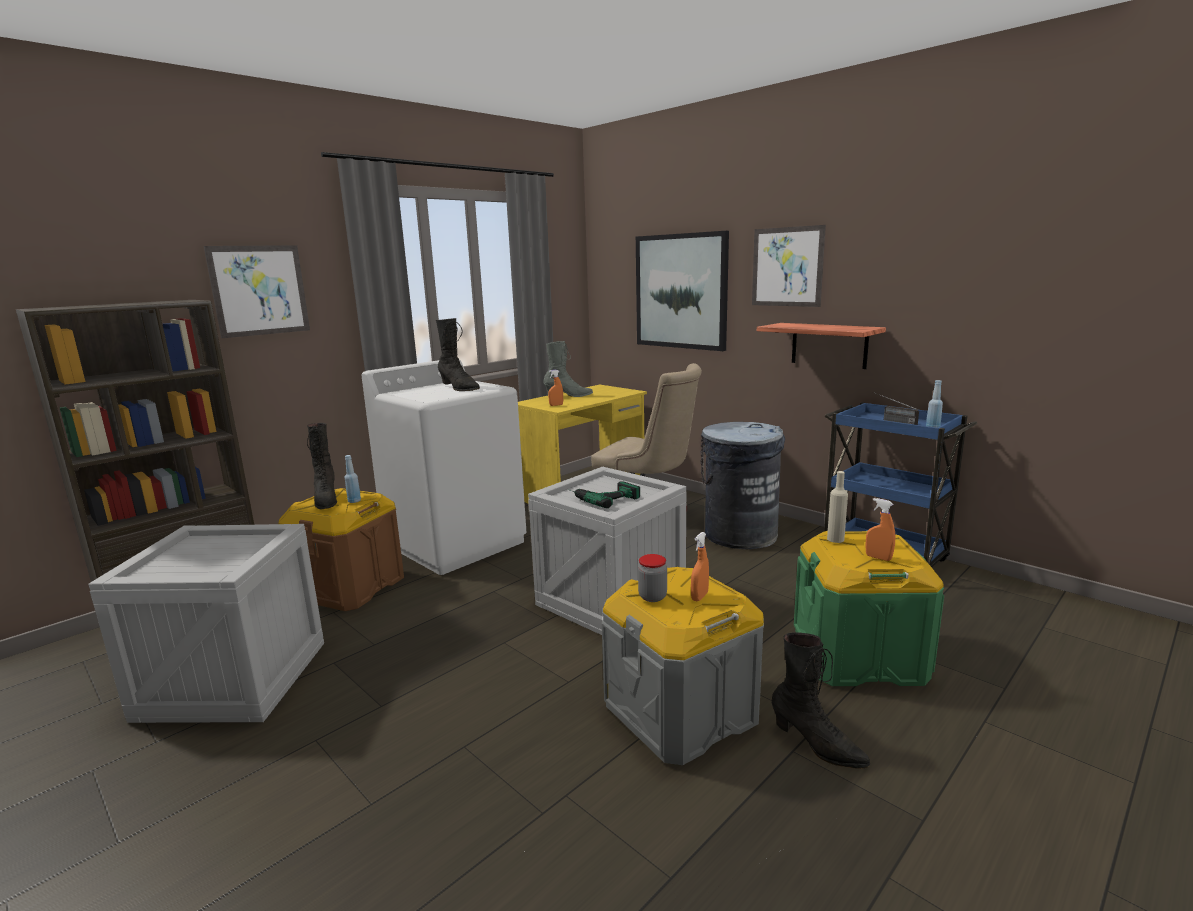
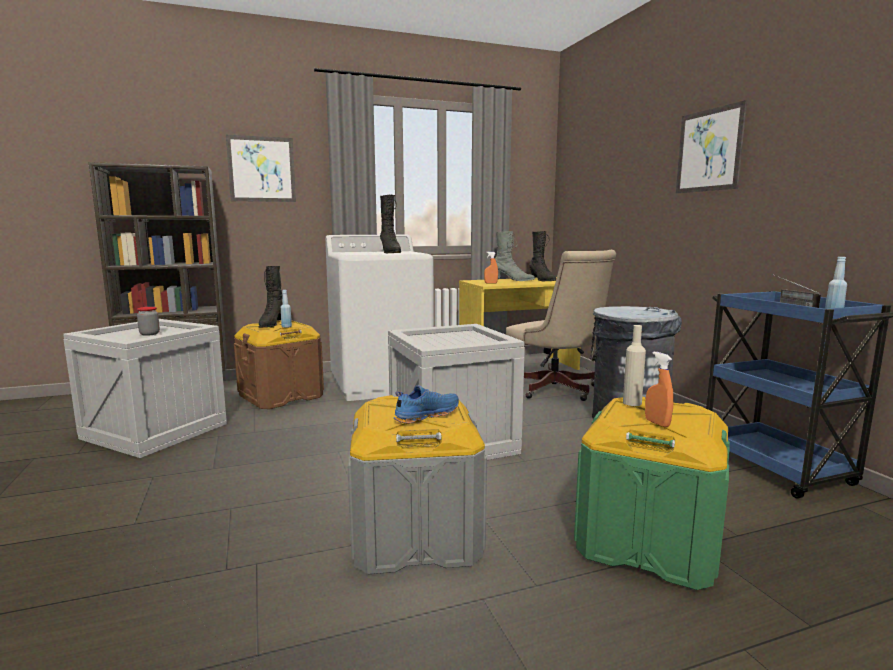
camera: 25 degrees right, 5 degrees down
power drill [568,481,640,508] -> none
picture [636,231,729,351] -> none
jar [638,554,667,602] -> jar moved to [137,307,160,336]
orange spray bottle [691,532,709,601] -> blue shoe [394,385,459,424]
shelf [757,323,886,369] -> none
black boot [772,632,870,769] -> black boot moved to [529,231,556,281]

